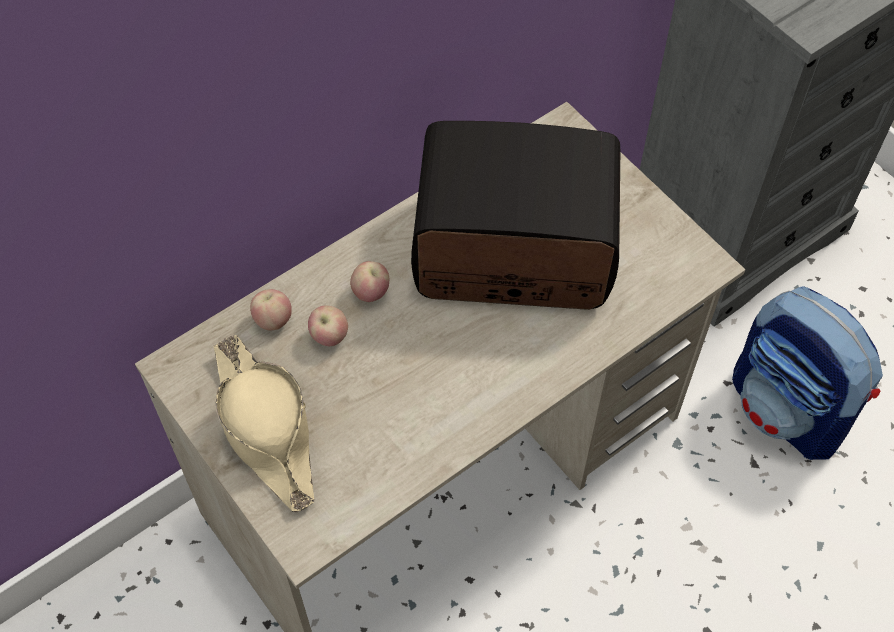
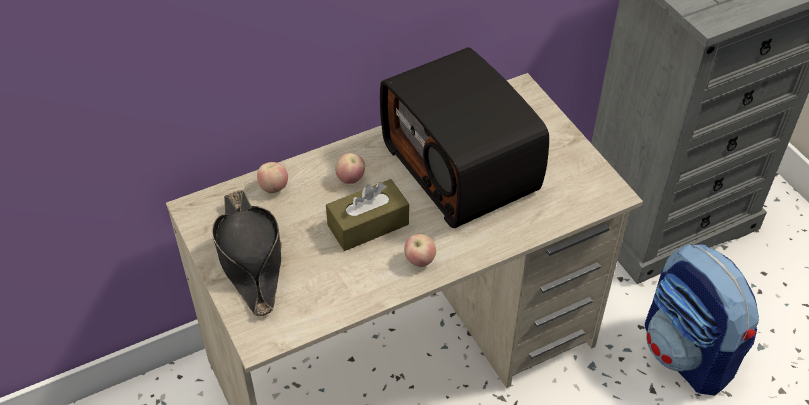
camera: 10 degrees right, 10 degrees down
beige hat [213,335,314,513] -> black hat [212,190,282,317]
apple [308,306,348,346] -> apple moved to [404,234,436,267]
radio [411,121,620,310] -> radio turned 135 degrees counterclockwise [380,47,549,228]
none -> brown tissue box [326,179,409,251]

